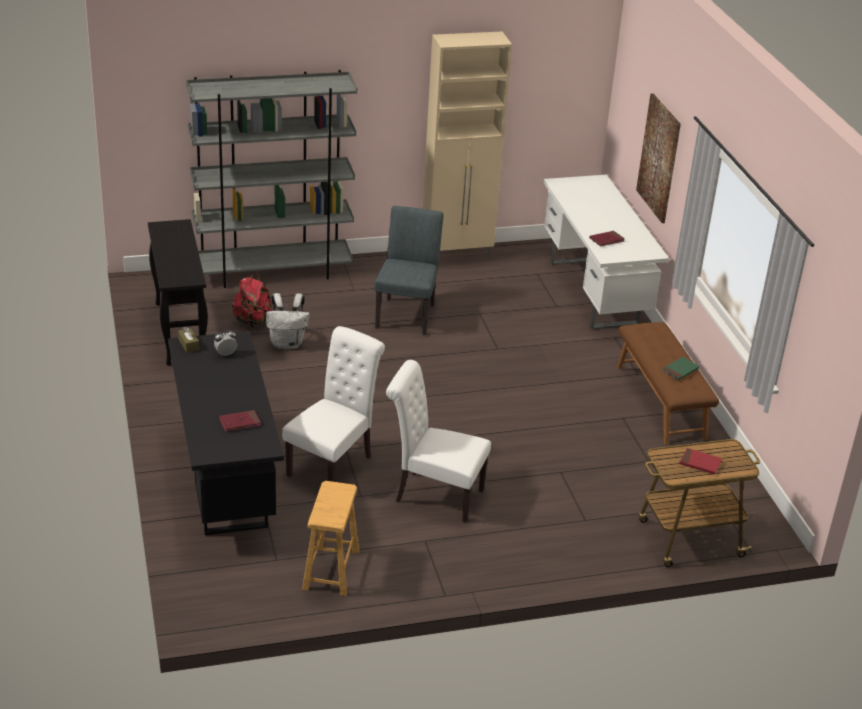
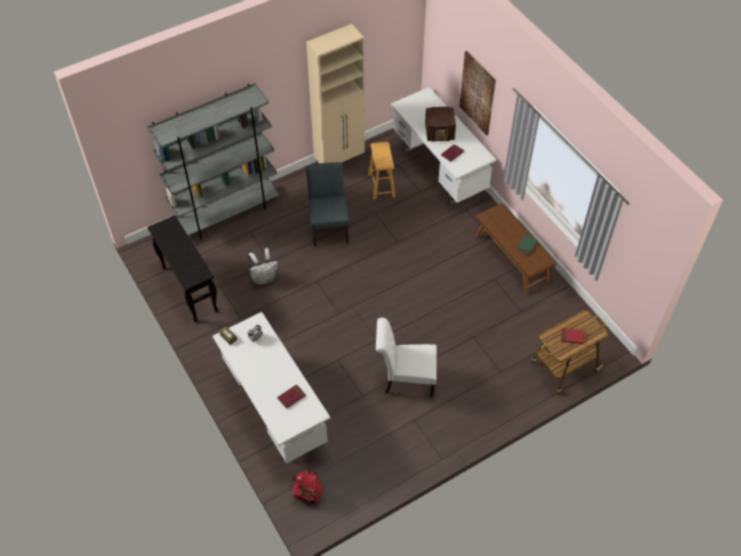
camera: 15 degrees left, 20 degrees up
black desk [168,331,284,536] -> white desk [213,312,330,464]
red backpack [232,273,272,327] -> red backpack moved to [290,470,323,505]
white chair [282,326,385,482] -> none
brown stool [302,481,359,596] -> brown stool moved to [368,142,396,199]
none -> radio [425,106,456,142]

